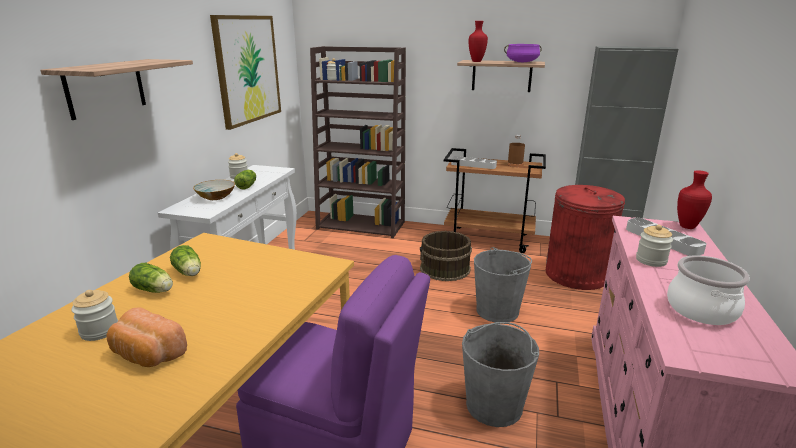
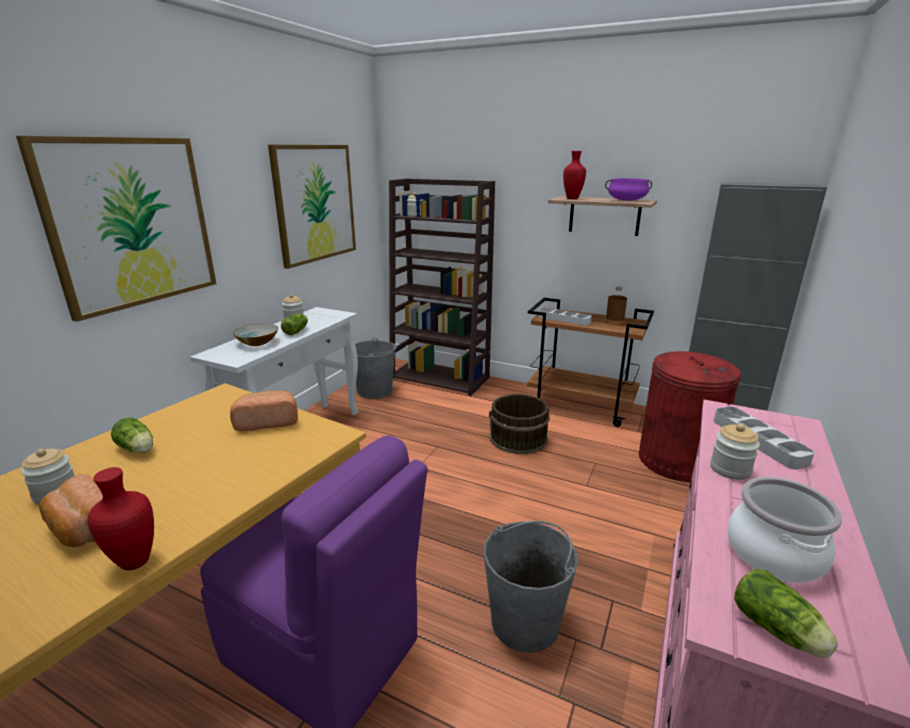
camera: 10 degrees right, 0 degrees up
shelf [40,59,193,120] -> picture [16,136,216,322]
lettuce [170,245,201,276] -> lettuce moved to [734,569,838,658]
grey bucket [474,247,532,322] -> grey bucket moved to [355,338,397,399]
red vase [677,170,712,229] -> red vase moved to [88,467,154,570]
none -> bread [230,390,298,431]

